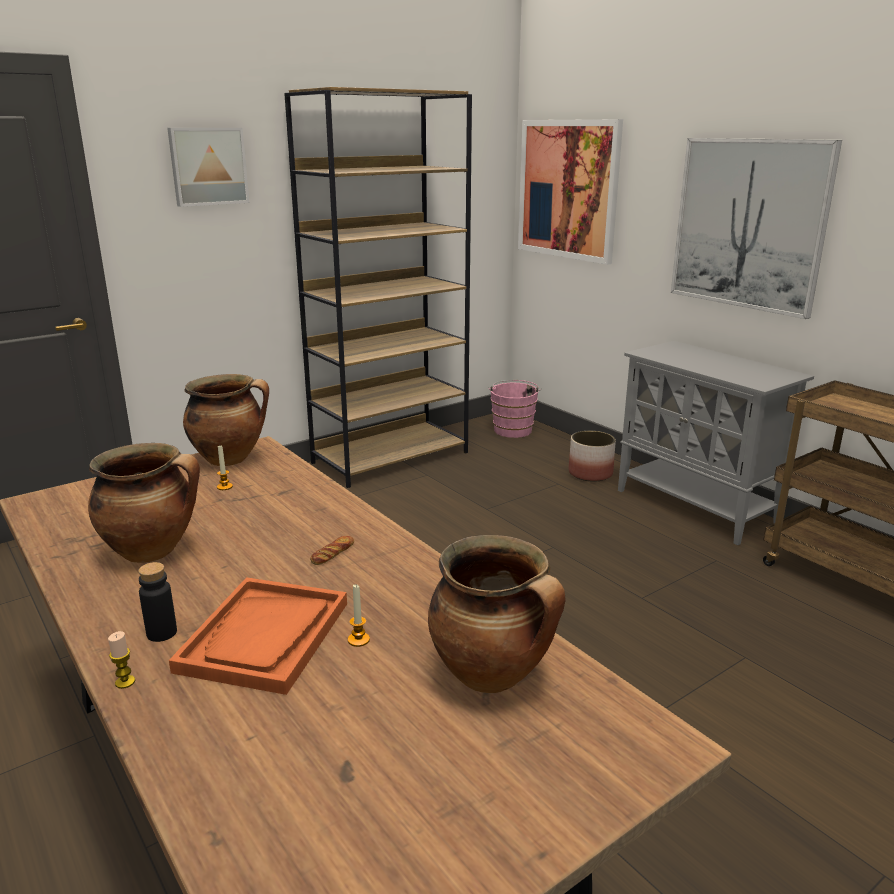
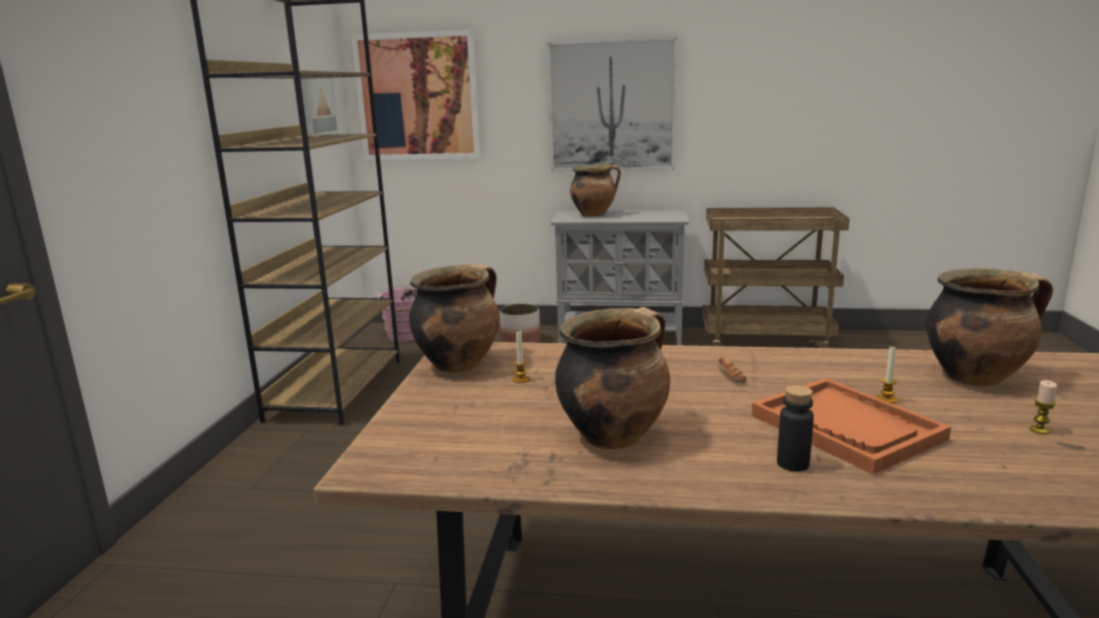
camera: 45 degrees left, 5 degrees down
candle [108,631,135,689] -> candle moved to [1030,380,1057,434]
picture [167,128,249,207] -> picture moved to [300,78,339,135]
none -> cooking pot [570,165,621,217]

